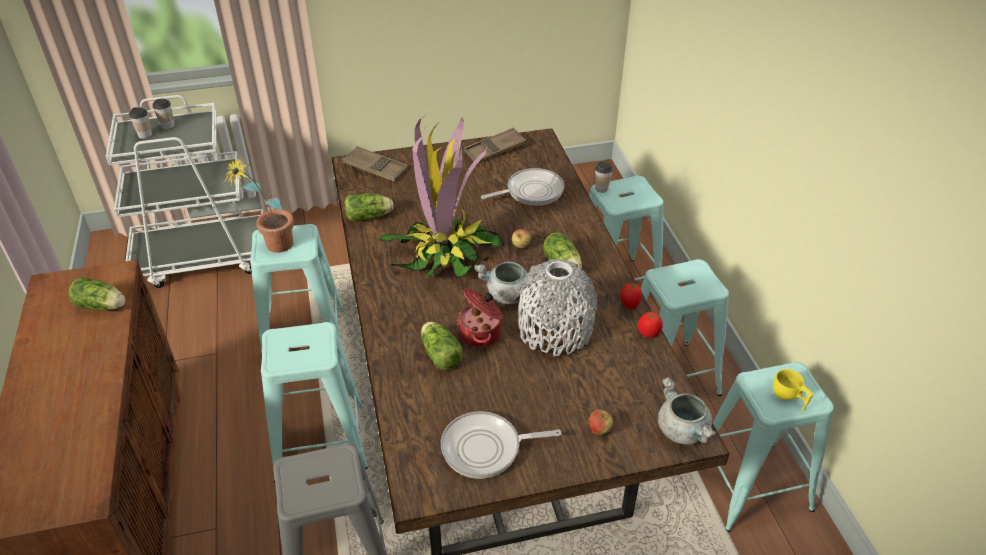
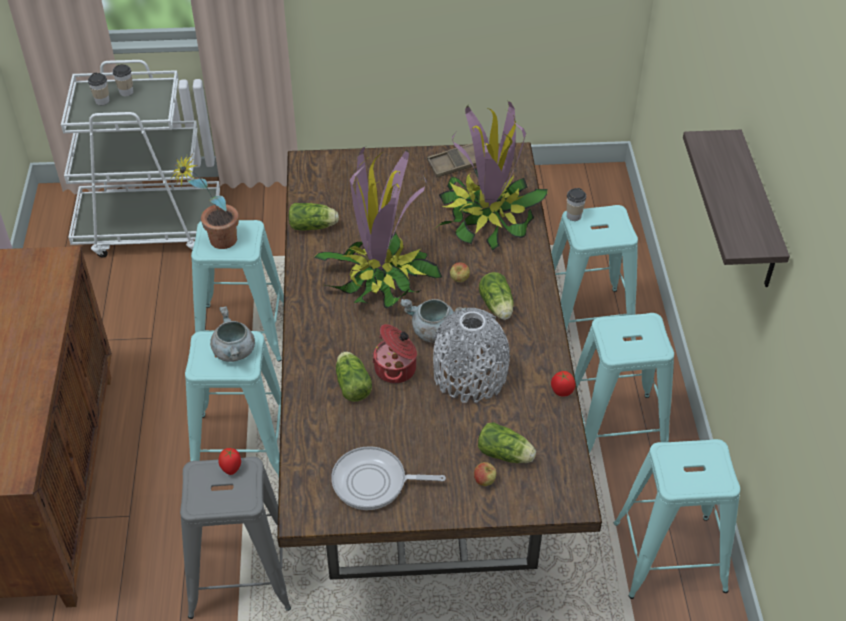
camera: 10 degrees right, 5 degrees up
lettuce [69,277,125,311] -> lettuce moved to [478,422,536,463]
brown tray [343,146,408,182] -> none
frying pan [481,168,564,206] -> potted plant [437,101,548,251]
tomato [620,283,642,310] -> tomato moved to [219,448,241,475]
grey cooking pot [658,377,716,445] -> grey cooking pot moved to [210,306,255,362]
yellow cup [773,369,813,411] -> none
none -> shelf [683,130,790,287]

